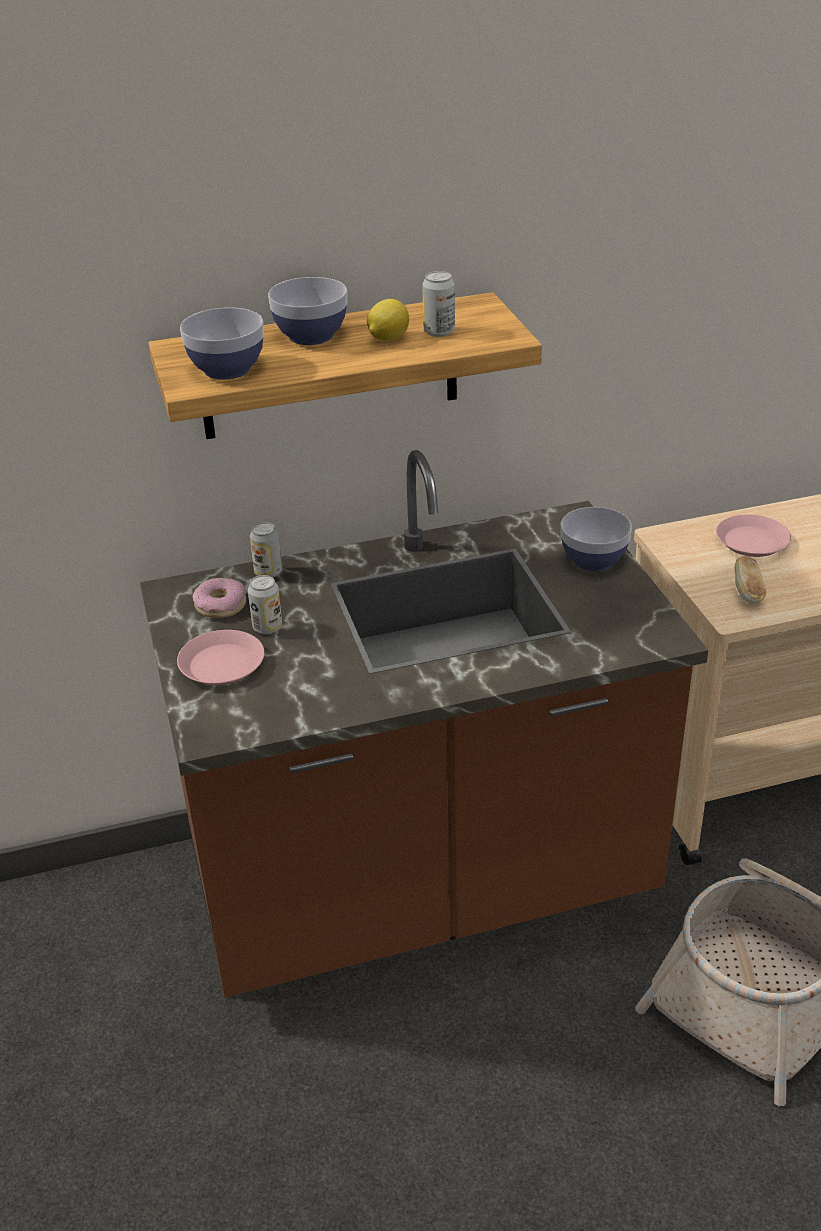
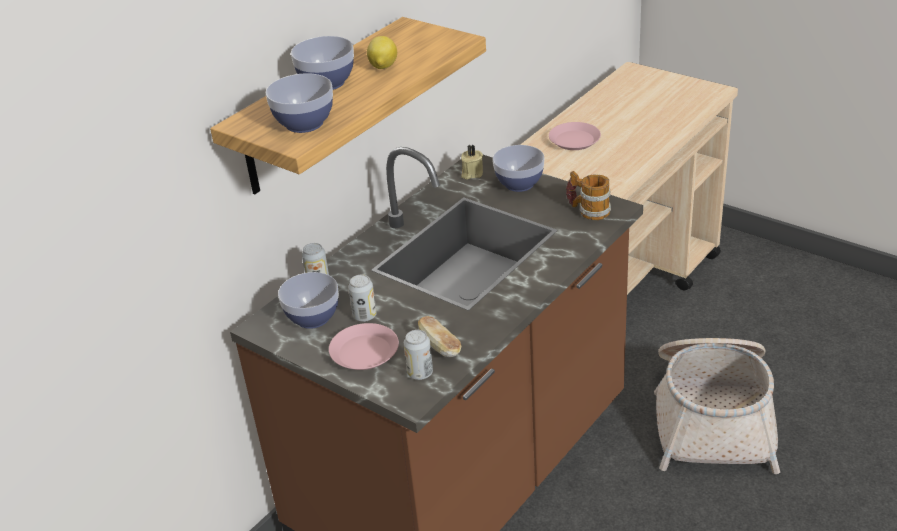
camera: 35 degrees left, 0 degrees up
donut [192,578,246,618] -> bowl [278,272,339,329]
can [422,271,455,337] -> can moved to [404,330,433,380]
bread [735,556,766,604] -> bread moved to [418,316,461,357]
none -> beige candle [461,145,483,180]
none -> mug [566,171,611,220]

